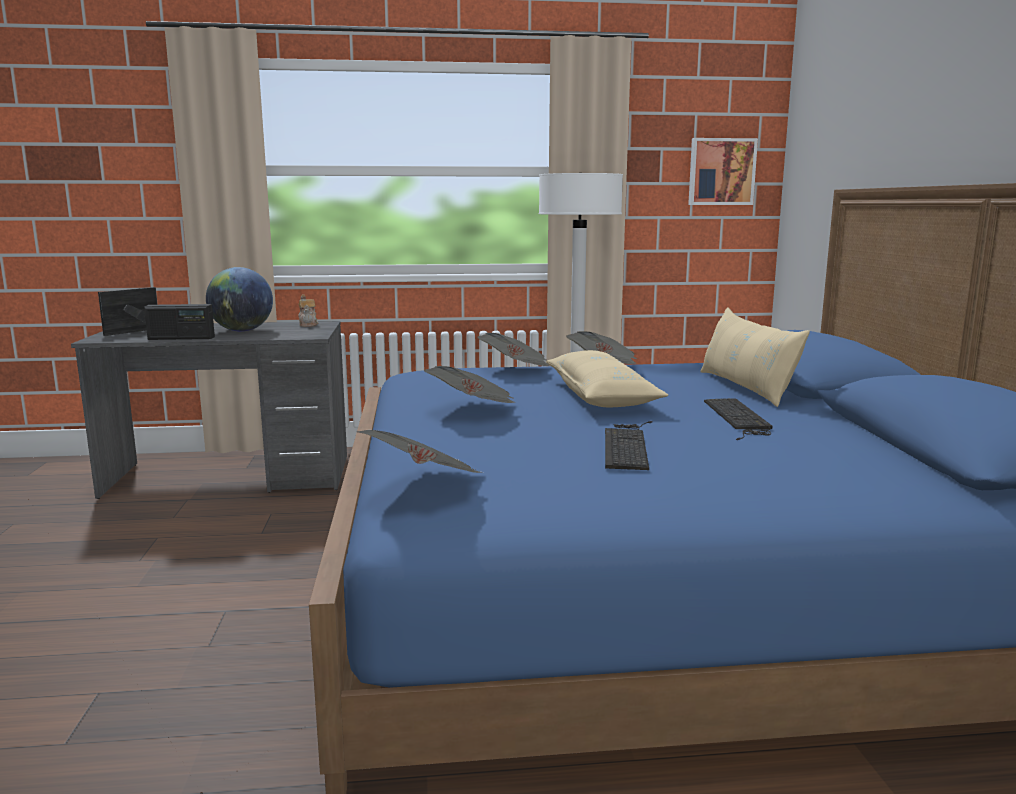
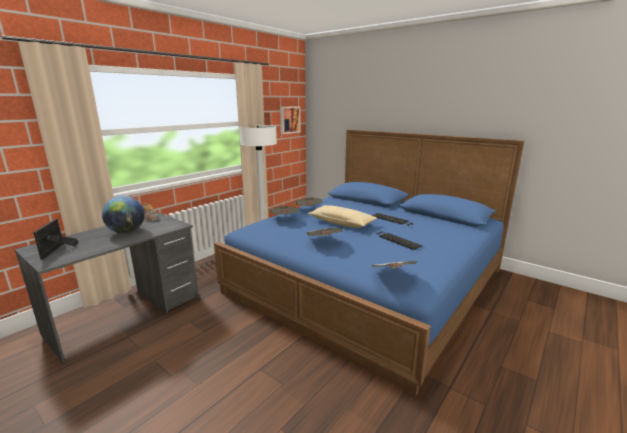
camera: 45 degrees left, 5 degrees up
radio [144,304,215,340] -> none
beige pillow [700,307,810,407] -> none

